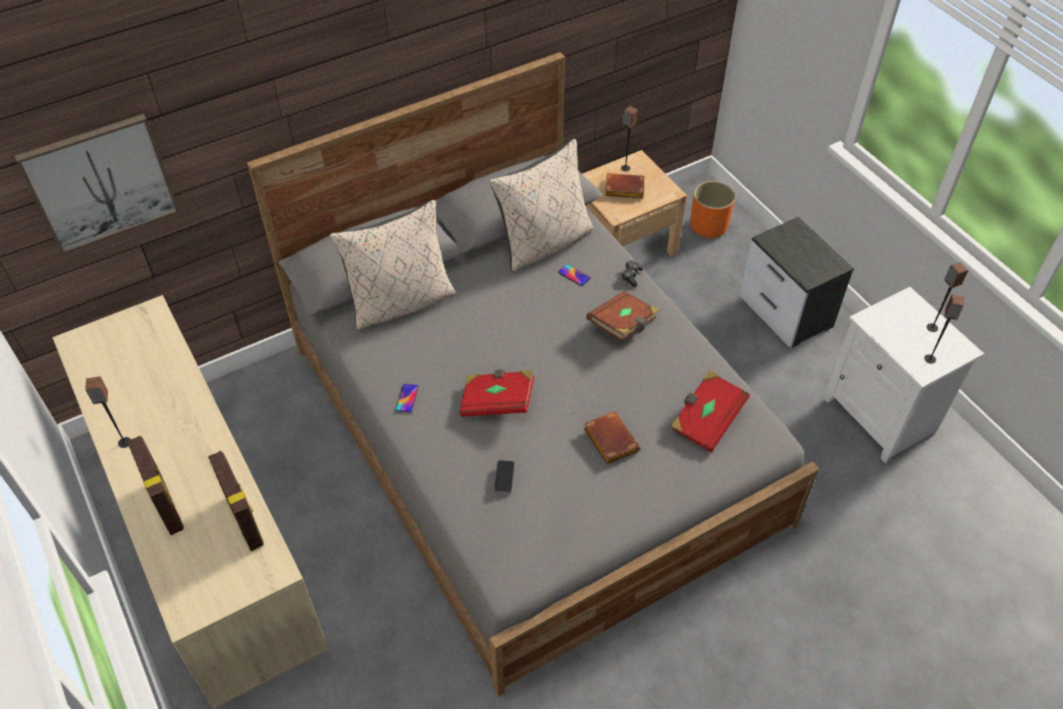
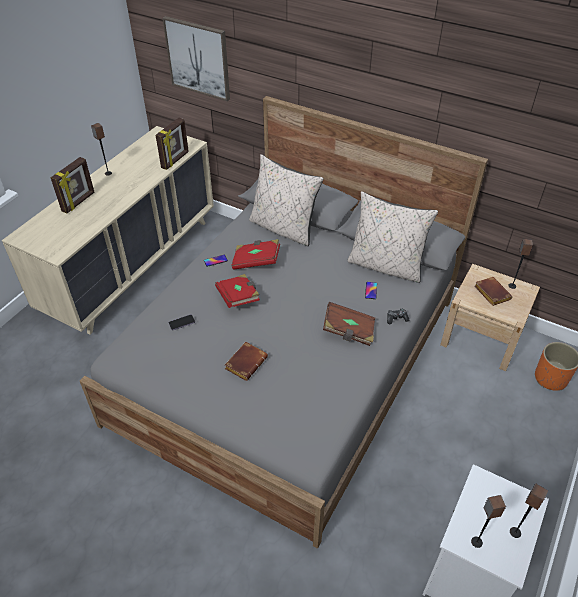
camera: 60 degrees right, 5 degrees down
picture frame [208,451,264,551] -> picture frame moved to [156,118,189,170]
red book [671,371,750,452] -> red book moved to [231,239,280,270]
nightstand [739,217,854,348] -> none

